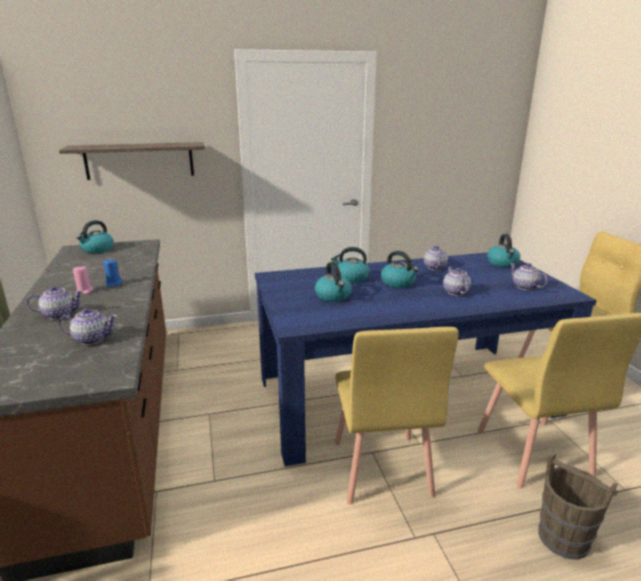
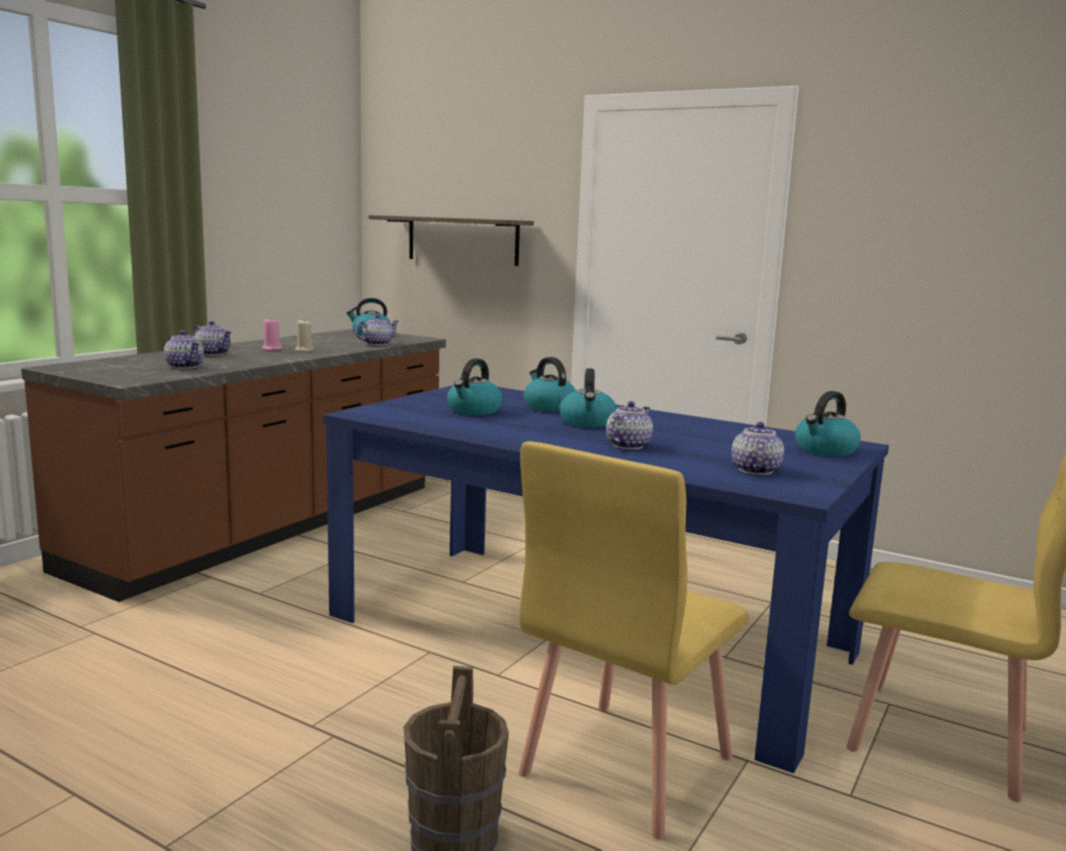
camera: 45 degrees right, 10 degrees down
blue candle [103,259,123,287] -> beige candle [295,320,314,352]
yellow chair [335,327,459,505] -> none
teapot [424,246,448,270] -> teapot moved to [355,315,399,345]

